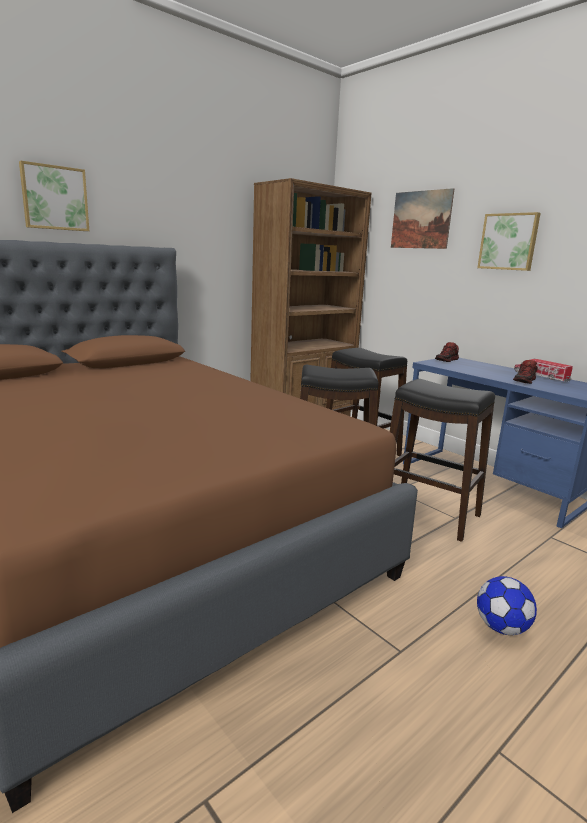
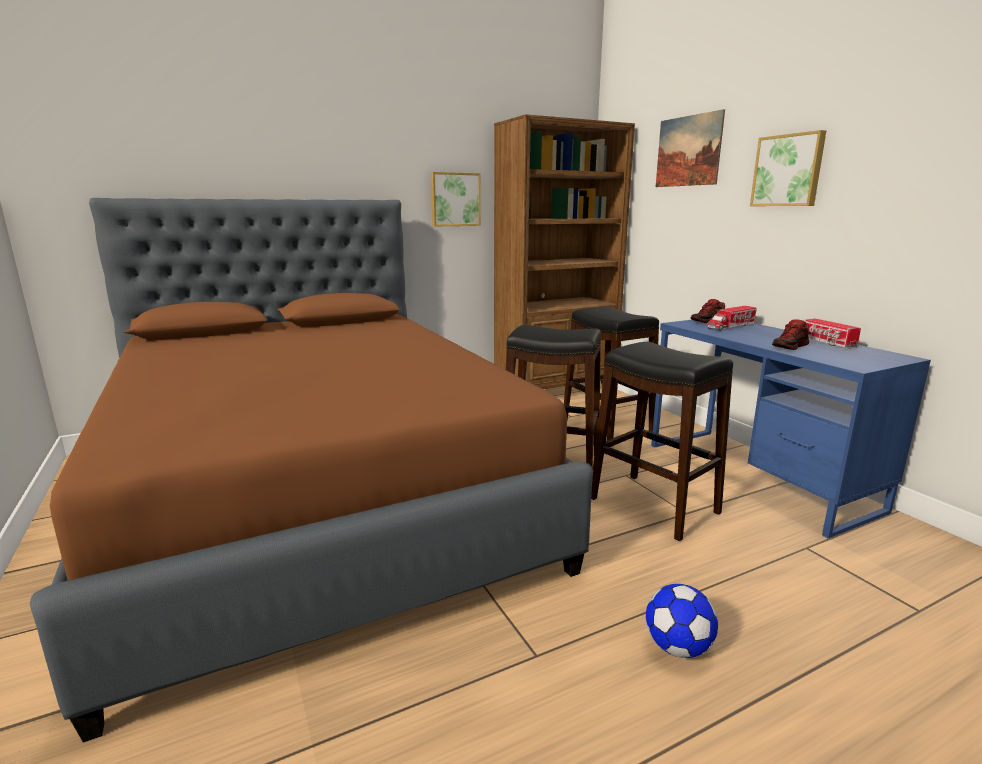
camera: 15 degrees right, 0 degrees up
picture [19,161,89,231] -> picture moved to [431,172,481,226]
none -> toy truck [707,306,757,331]

